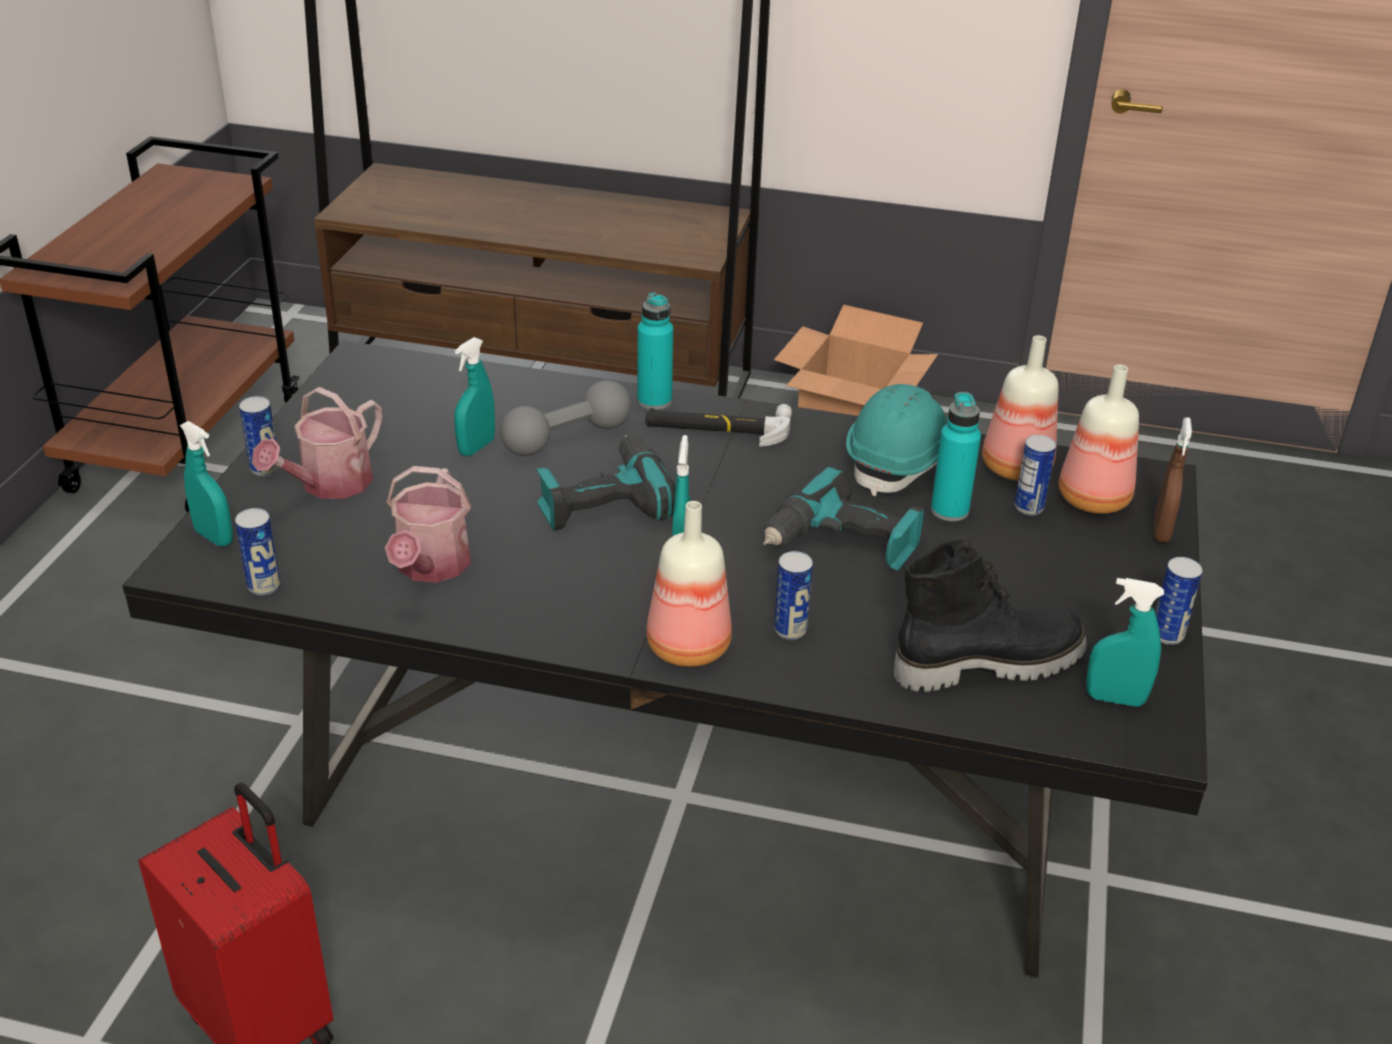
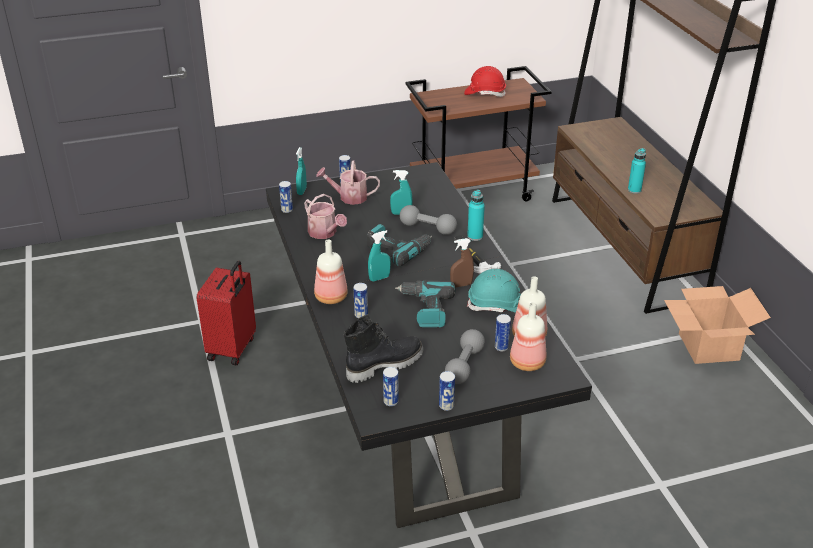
camera: 60 degrees right, 0 degrees up
watering can [385,466,471,583] -> watering can turned 105 degrees counterclockwise [304,194,347,239]
black boot [893,536,1086,692] -> black boot turned 75 degrees counterclockwise [344,314,424,383]
turquoise bottle [931,392,981,521] -> turquoise bottle moved to [628,148,646,194]
turquoise spray bottle [1086,578,1164,707] -> can [383,367,398,406]
brown spray bottle [1154,417,1192,542] -> brown spray bottle moved to [450,238,474,287]
none -> grey dumbbell [445,329,485,384]
none -> red hard hat [464,66,506,97]

